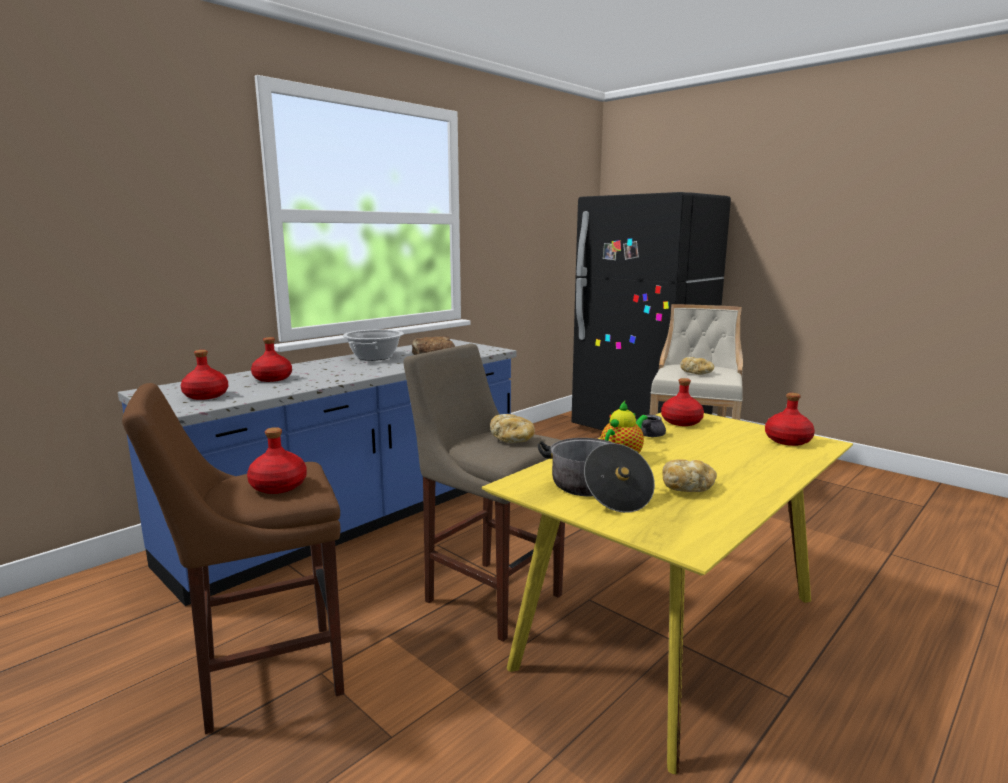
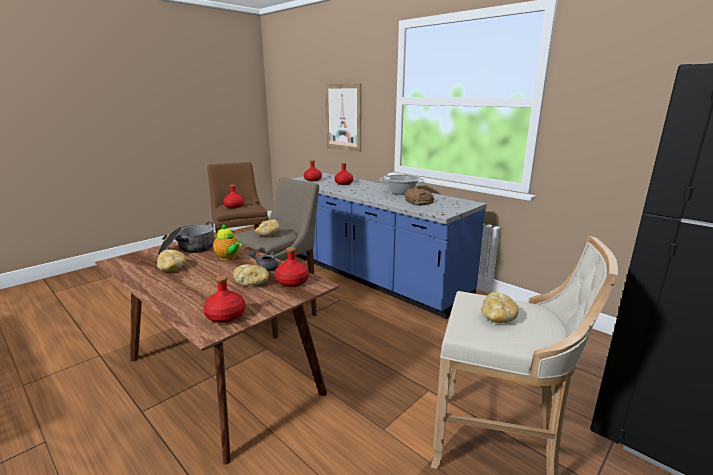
camera: 90 degrees right, 5 degrees up
yellow dining table [482,413,853,774] -> brown dining table [95,232,340,465]
none -> bread [233,264,269,287]
none -> picture [325,83,362,152]

